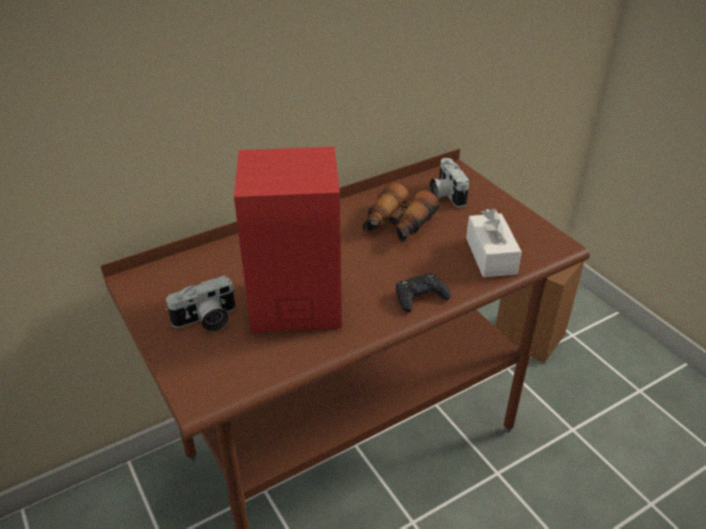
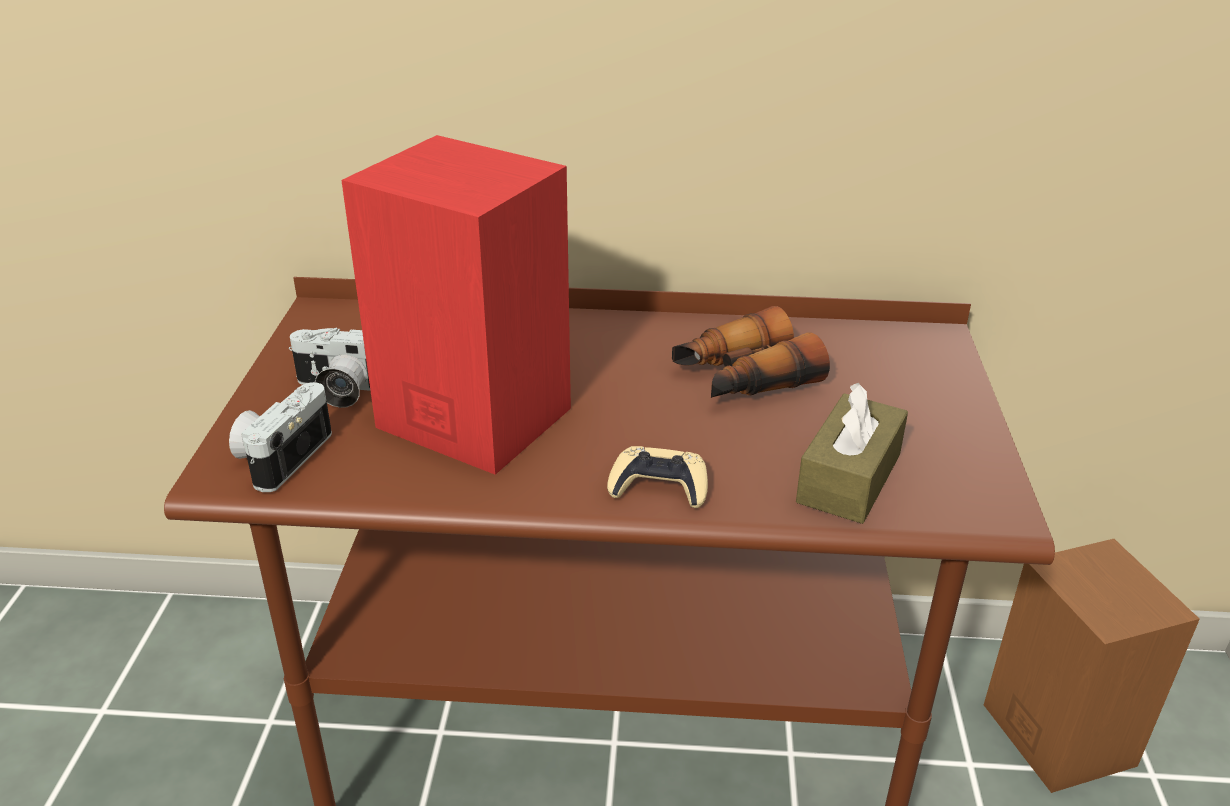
camera: 35 degrees right, 5 degrees down
black game controller [396,273,451,312] -> beige game controller [607,446,708,508]
camera [430,158,470,207] -> camera moved to [229,382,332,492]
white tissue box [466,209,522,277] -> brown tissue box [796,383,908,524]

